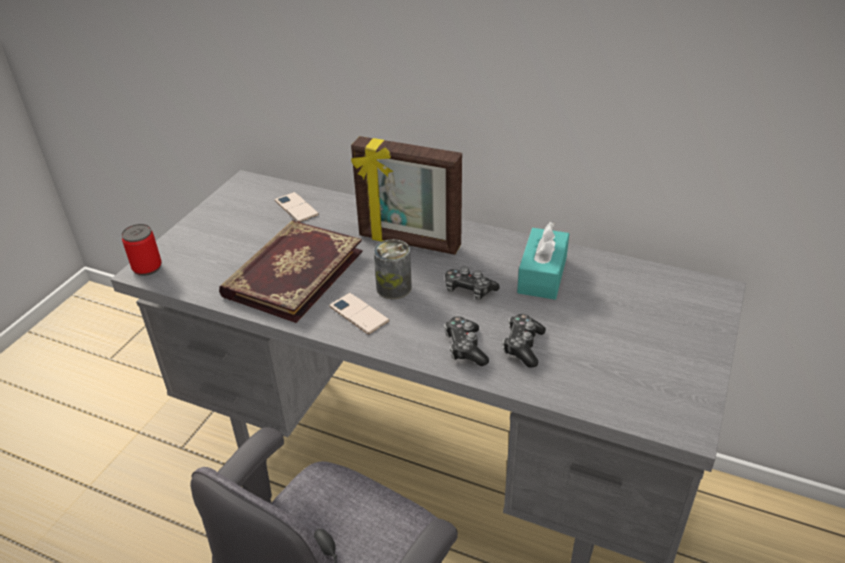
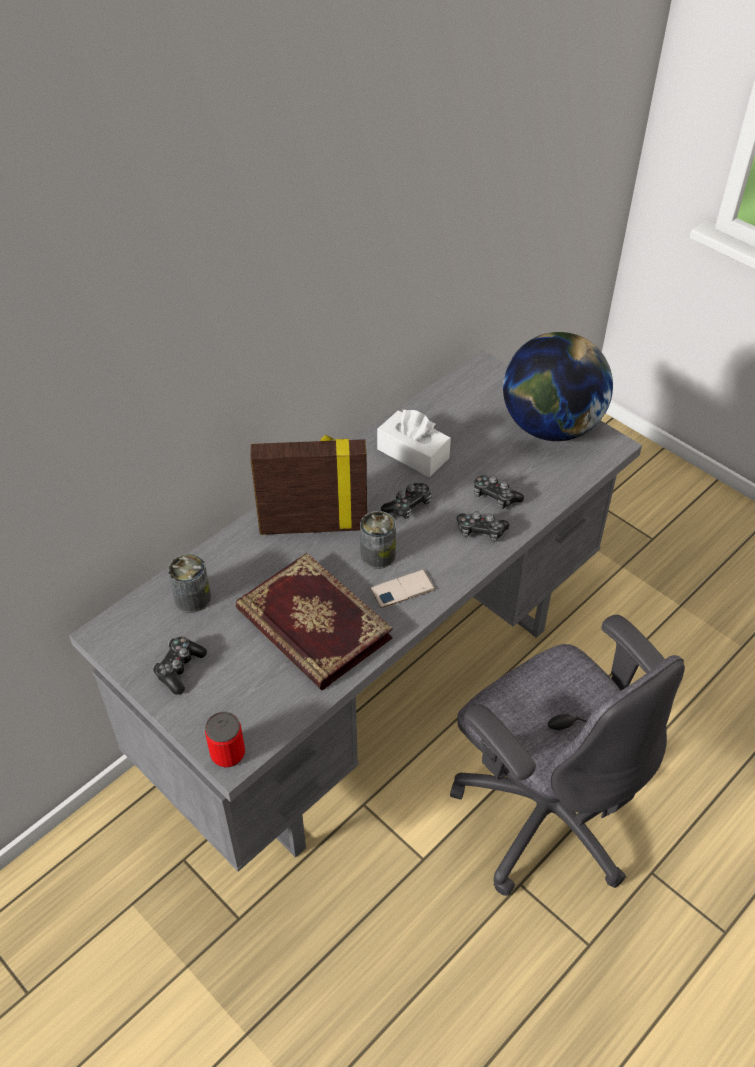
camera: 70 degrees left, 10 degrees up
phone [275,192,319,222] -> can [168,554,211,613]
picture frame [351,136,462,255] -> picture frame turned 135 degrees counterclockwise [250,435,367,535]
turquoise tissue box [517,222,569,300] -> white tissue box [377,409,451,477]
none -> game controller [152,637,207,695]
none -> globe [503,332,613,441]

